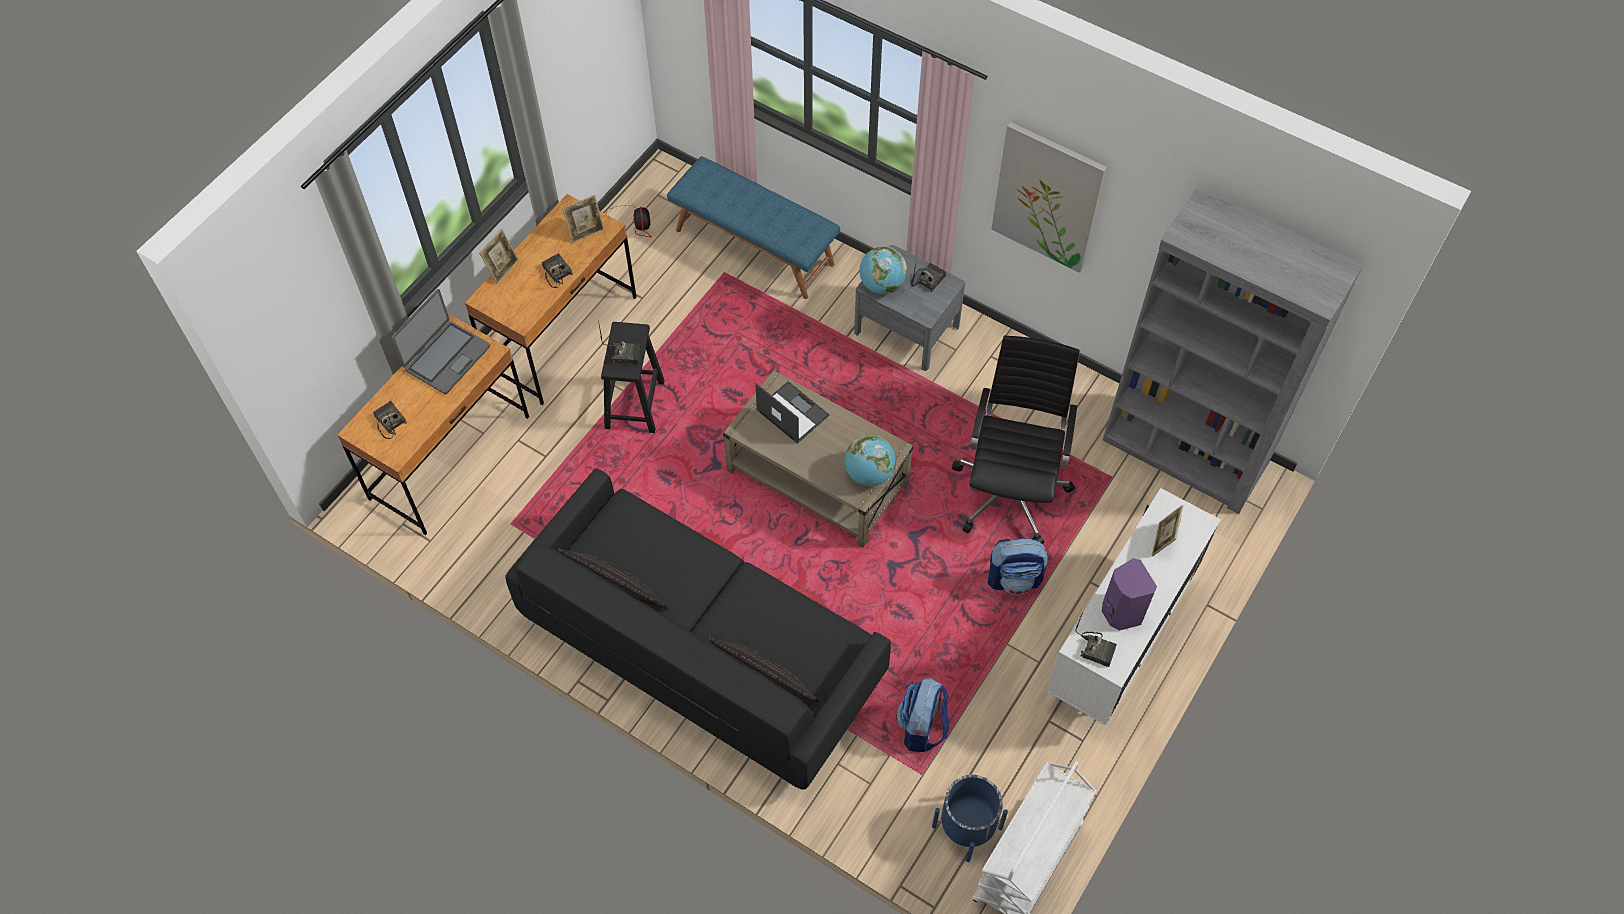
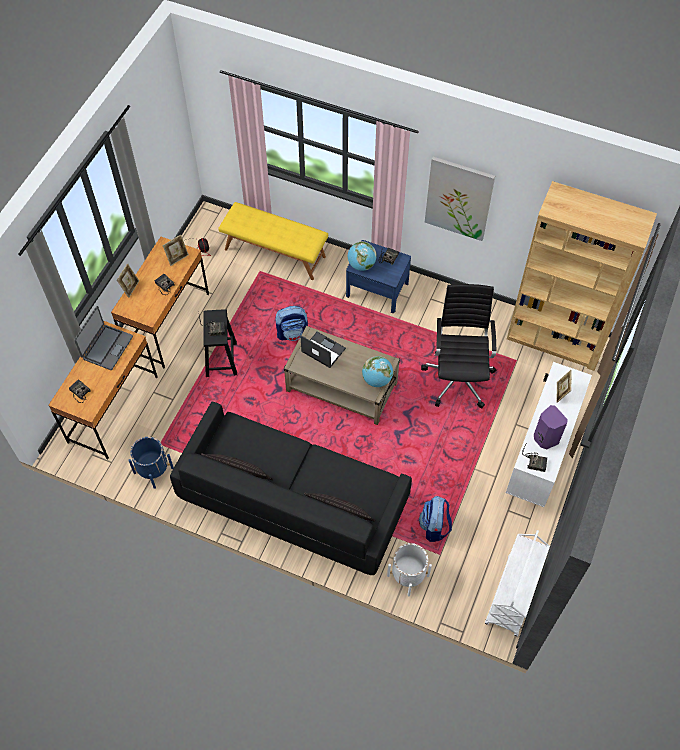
camera: 10 degrees left, 0 degrees up
blue bench [667,156,840,299] -> yellow bench [218,202,328,280]
grey nightstand [854,245,965,371] -> blue nightstand [346,240,411,313]
blue planter [932,775,1008,862] -> blue planter moved to [128,437,174,489]
backpack [987,538,1049,595] -> backpack moved to [275,306,308,341]
grey bookcase [1103,188,1363,514] -> brown bookcase [507,181,657,371]
none -> white planter [387,543,432,596]

